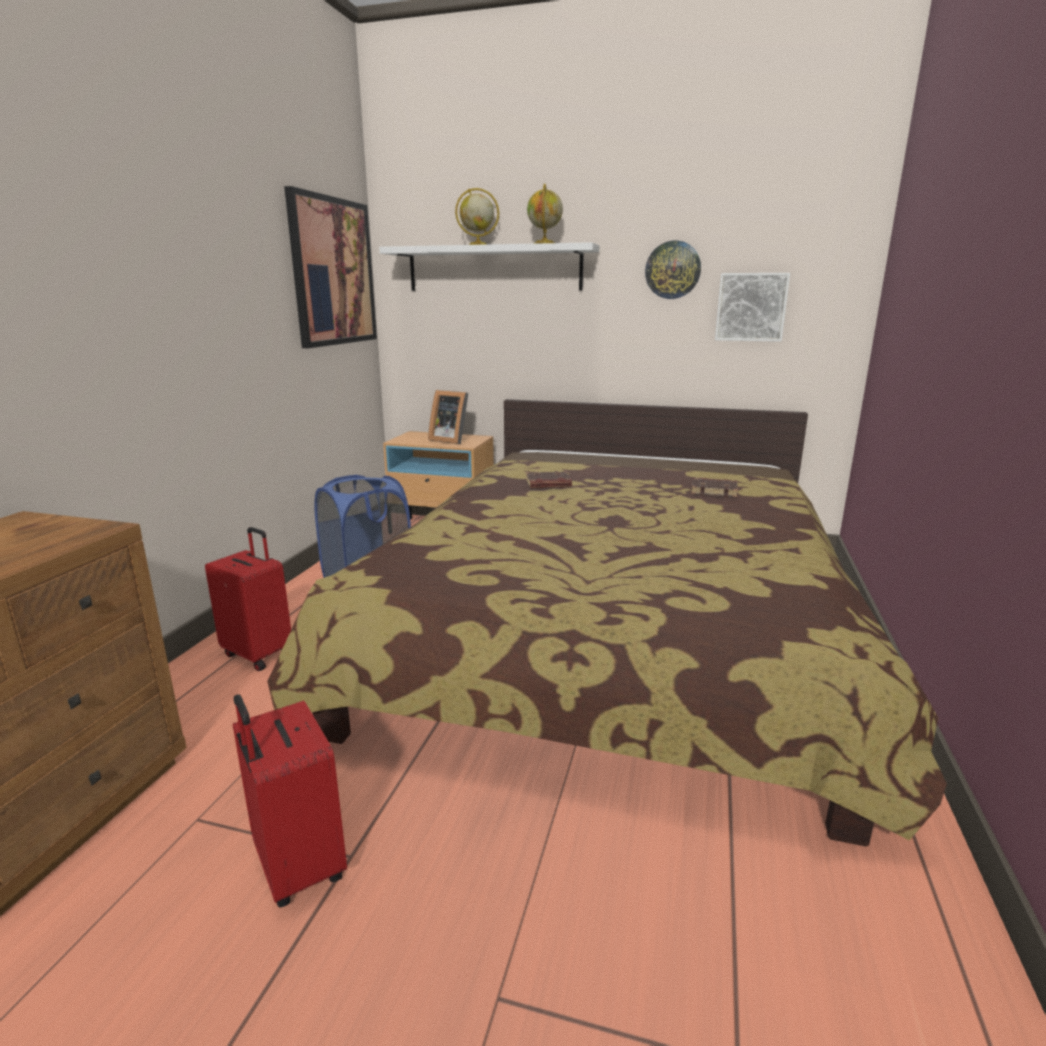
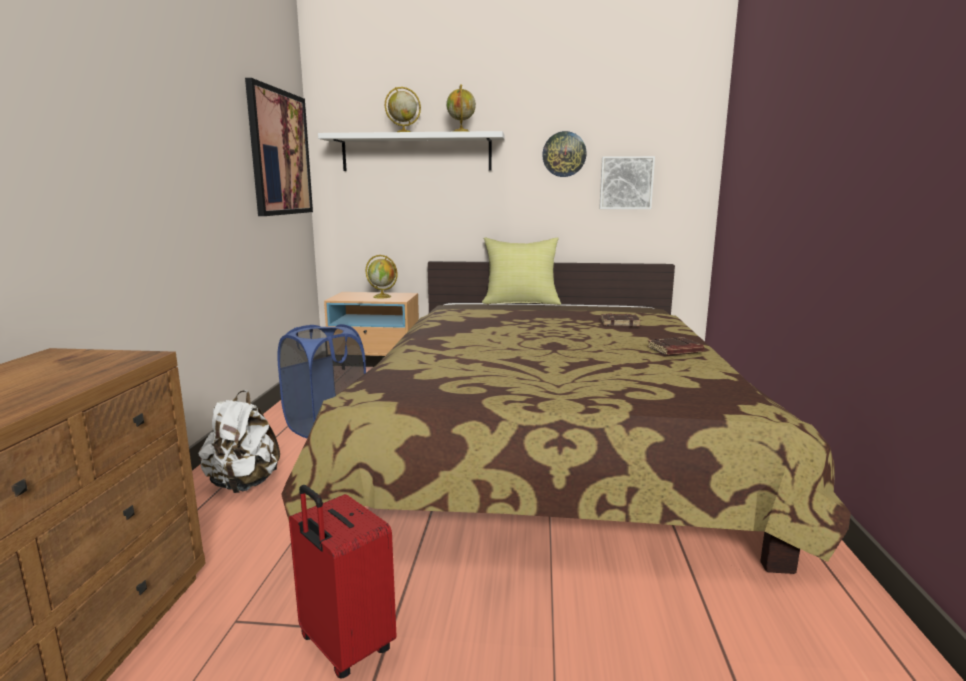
camera: 10 degrees left, 5 degrees down
red suitcase [205,527,291,671] -> white backpack [198,390,280,493]
picture frame [428,390,468,444] -> globe [366,255,398,299]
brown book [526,471,572,488] -> brown book moved to [647,337,704,355]
none -> yellow pillow [482,237,561,305]

